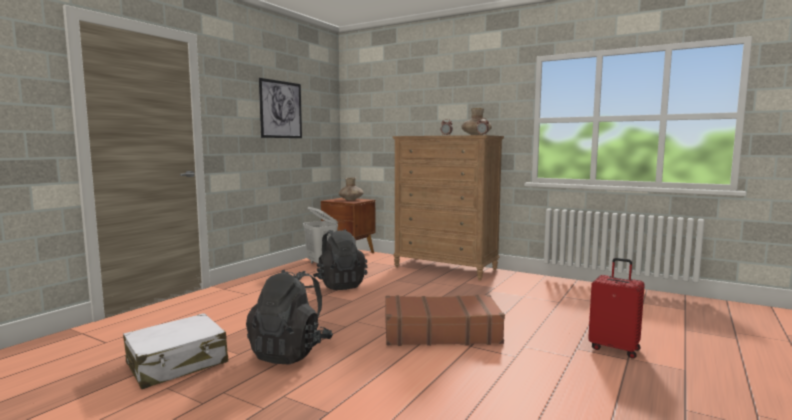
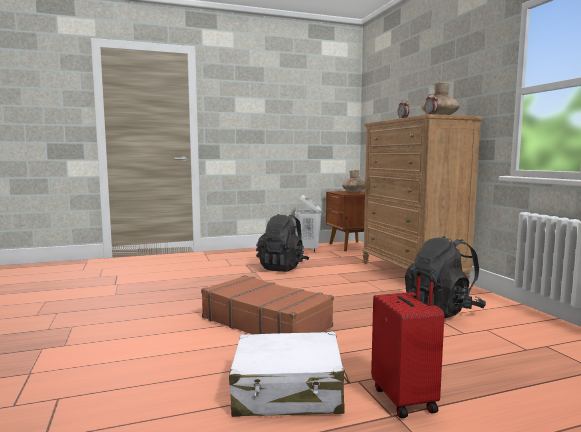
camera: 40 degrees right, 0 degrees up
white suitcase [123,313,228,389] -> white suitcase moved to [229,332,350,417]
black backpack [246,269,333,364] -> black backpack moved to [405,236,486,318]
picture [259,78,302,138] -> none

